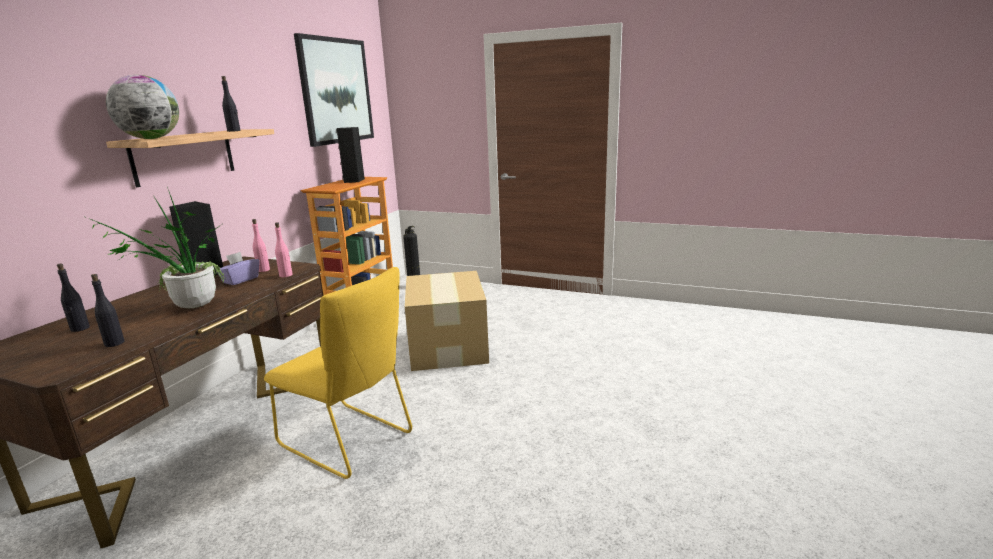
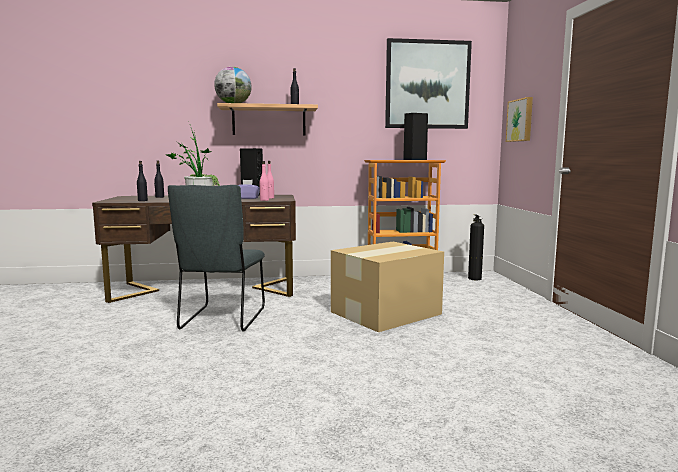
camera: 60 degrees right, 10 degrees down
yellow chair [264,267,412,479] -> grey chair [168,185,265,332]
none -> picture [506,97,533,142]

